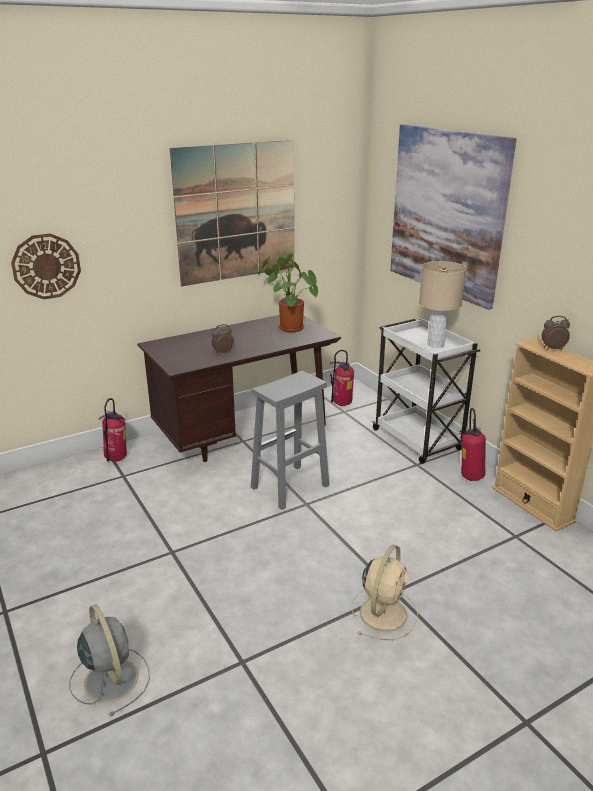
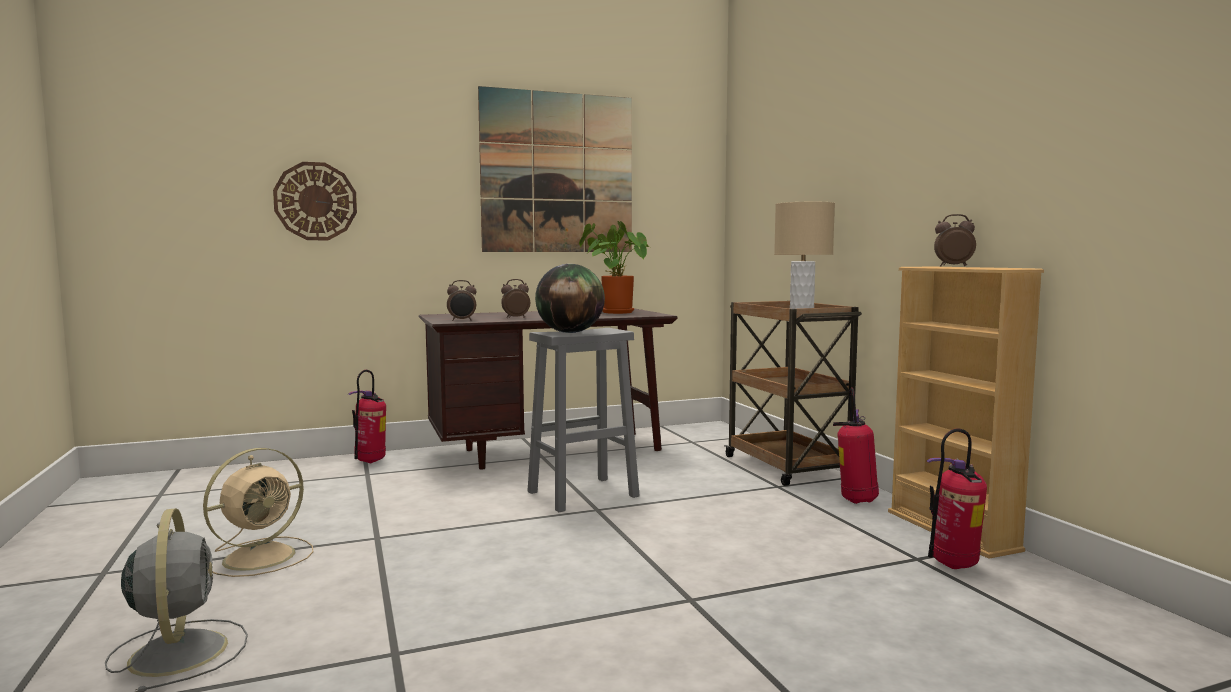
camera: 10 degrees right, 20 degrees down
fire extinguisher [329,350,354,406] -> fire extinguisher moved to [927,428,987,569]
beige fan [351,545,418,640] -> beige fan moved to [203,448,313,577]
white cart [372,318,480,464] -> brown cart [724,300,862,486]
picture [390,124,516,310] -> none
none -> alarm clock [447,280,477,321]
none -> globe [535,264,605,333]

